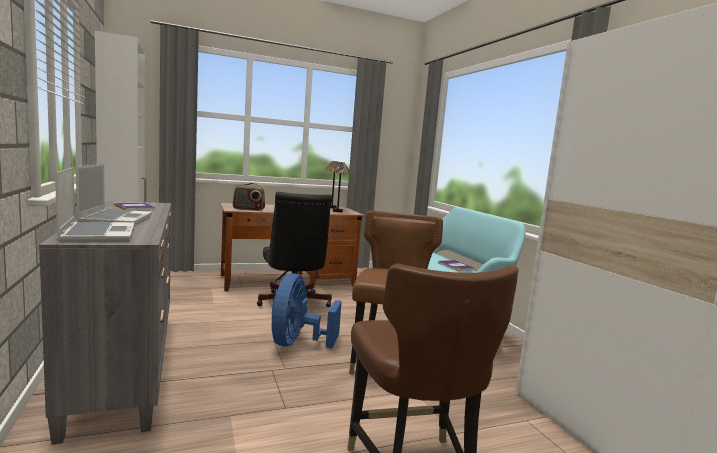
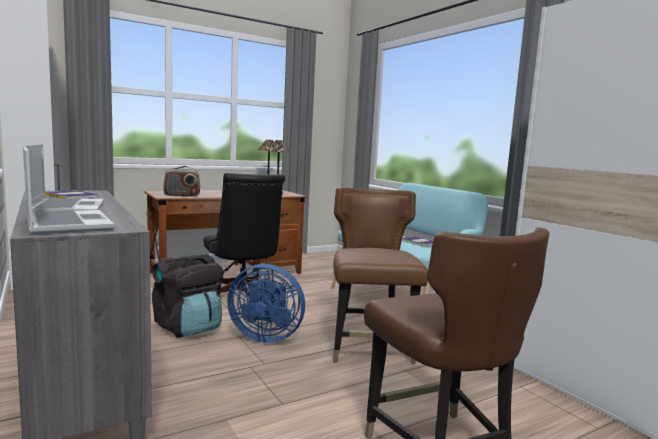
camera: 10 degrees left, 0 degrees up
blue fan [271,274,342,348] -> blue fan turned 75 degrees counterclockwise [227,264,305,343]
none -> black backpack [152,254,223,338]

